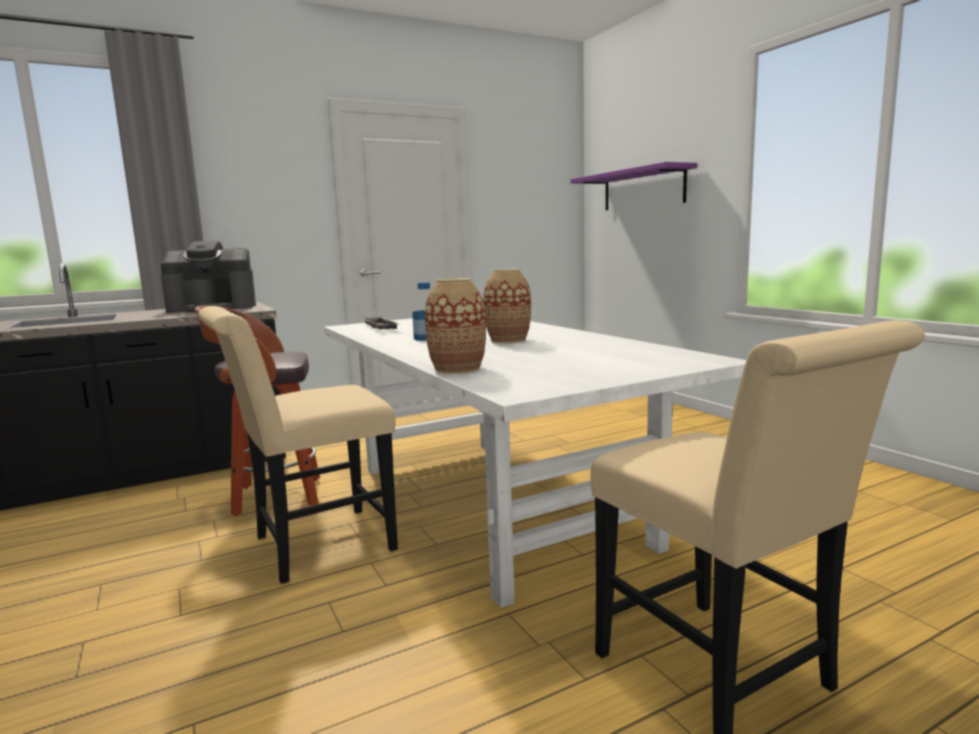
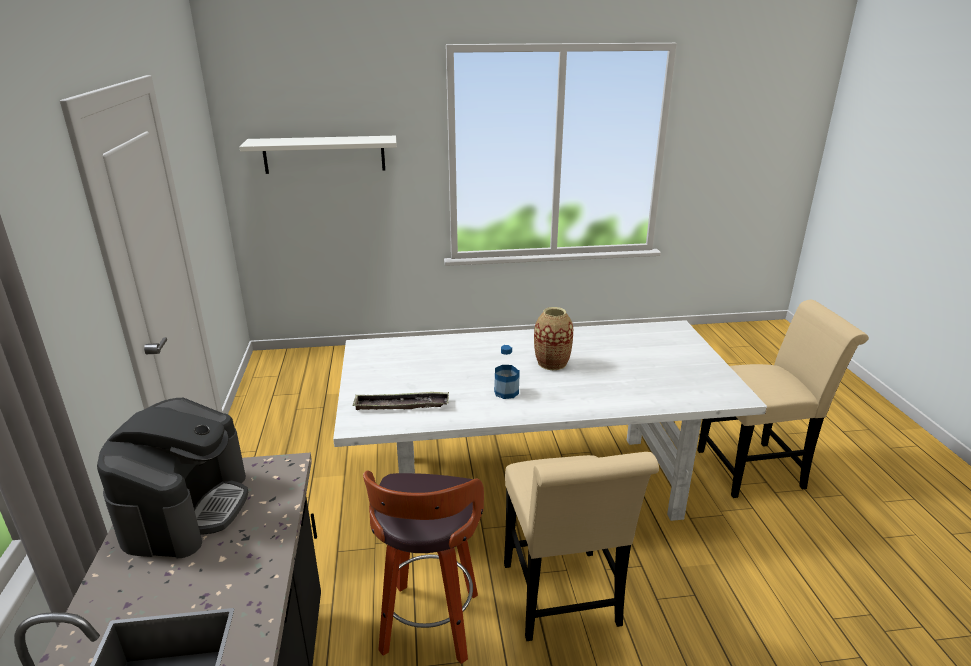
camera: 70 degrees left, 15 degrees up
vase [425,278,486,374] -> none
purple shelf [571,162,697,210] -> white shelf [239,136,397,174]

